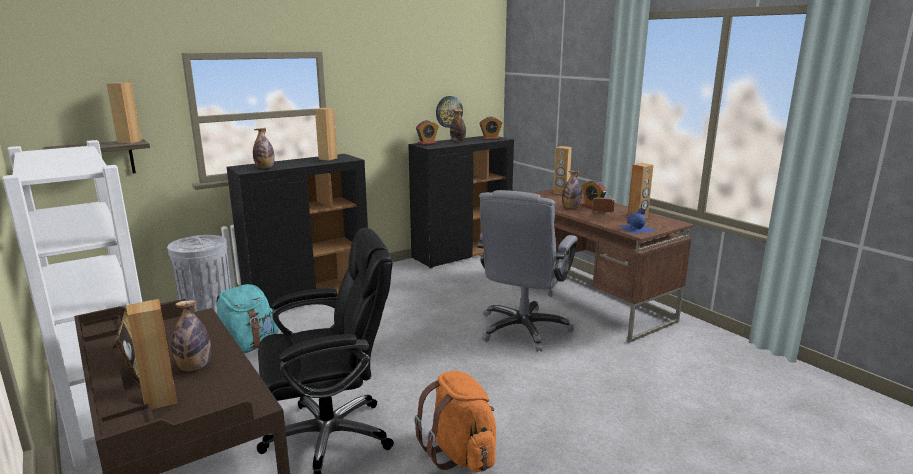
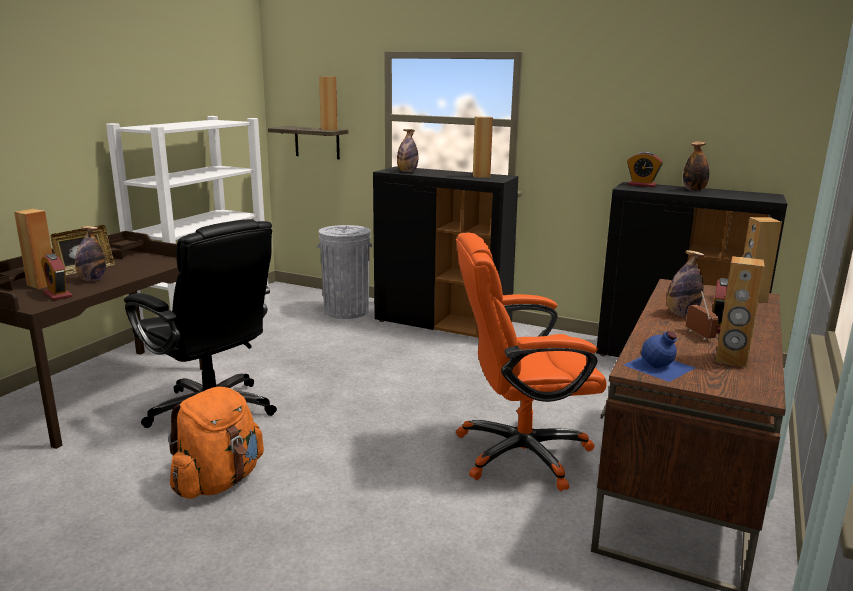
camera: 60 degrees right, 0 degrees up
turquoise backpack [216,284,279,353] -> none
wall clock [436,96,463,128] -> none
grey office chair [477,190,578,352] -> orange office chair [456,233,607,491]
alarm clock [480,117,502,140] -> alarm clock moved to [41,254,72,300]

